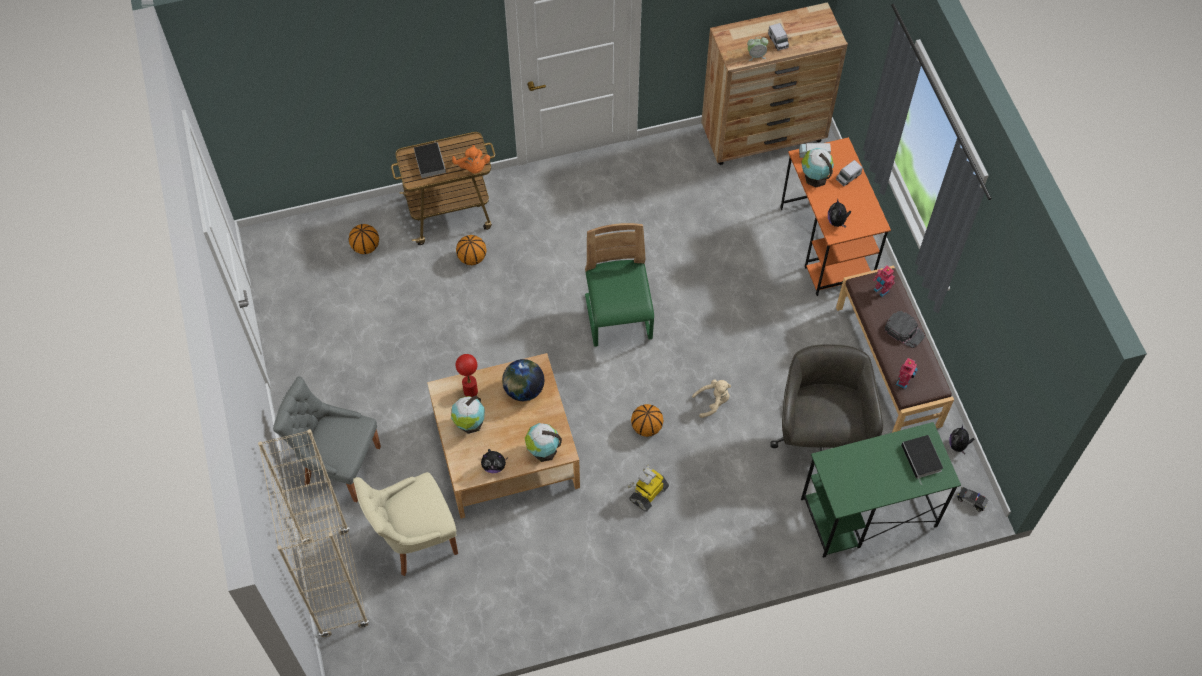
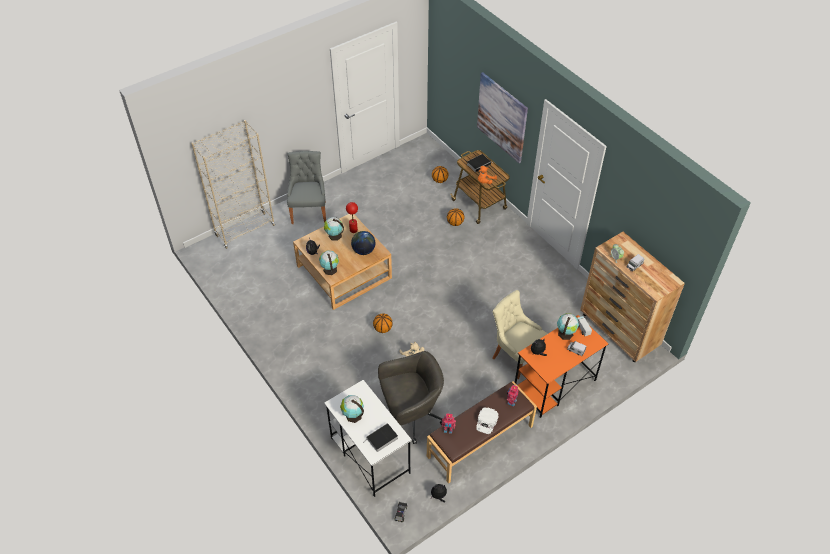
camera: 70 degrees right, 10 degrees down
beige chair [353,472,458,576] -> beige chair moved to [492,290,548,379]
green chair [585,223,654,347] -> none
toy robot [628,465,669,512] -> none
green desk [801,422,961,558] -> white desk [324,380,412,497]
black cap [884,311,925,348] -> white cap [476,407,498,434]
none -> globe [340,395,364,423]
none -> picture [477,72,528,163]

